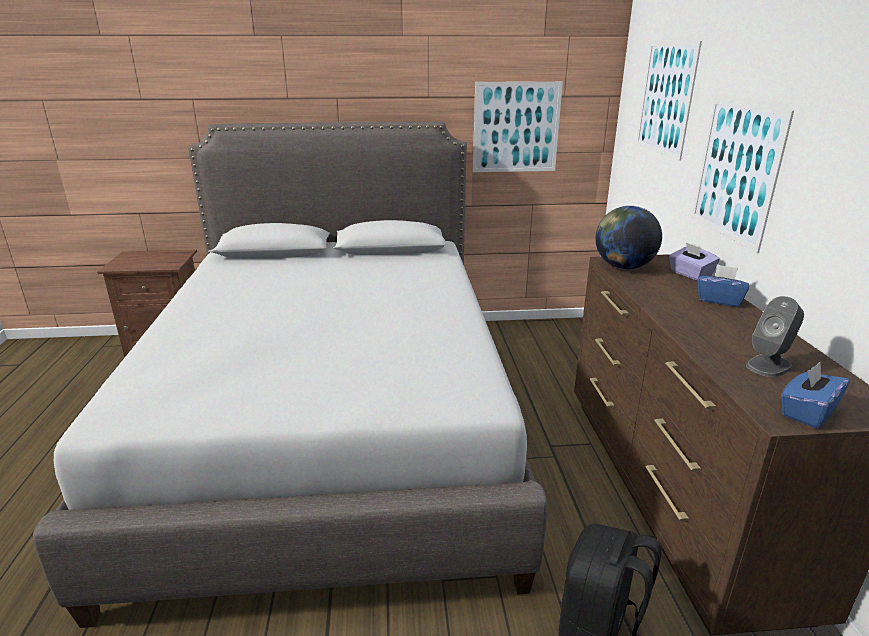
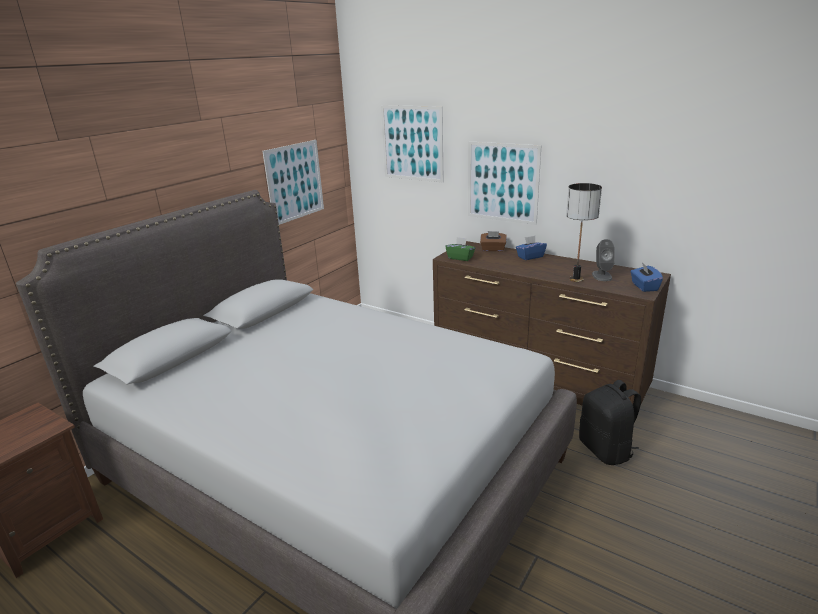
camera: 50 degrees left, 0 degrees up
globe [595,206,662,269] -> green tissue box [445,237,475,261]
purple tissue box [669,242,720,281] -> brown tissue box [480,231,507,251]
none -> table lamp [566,183,602,282]

